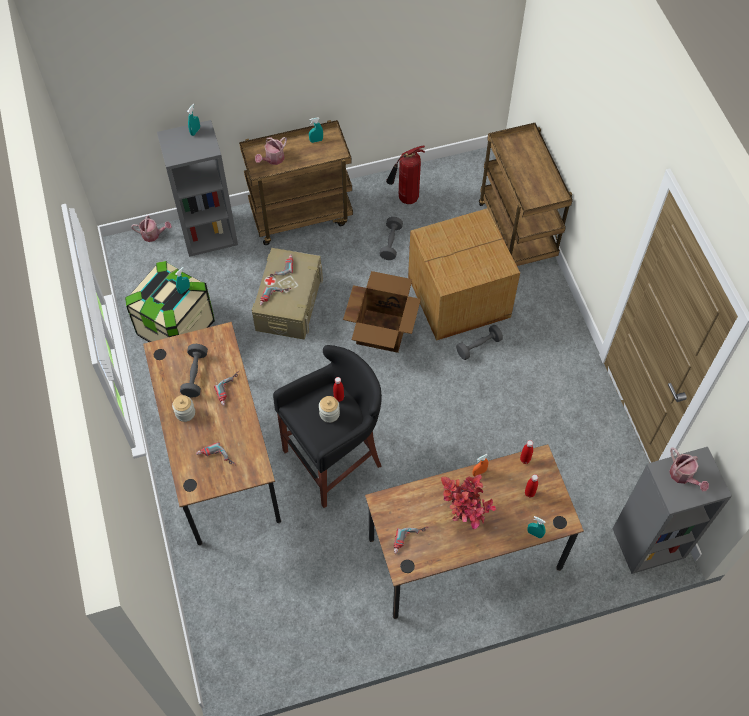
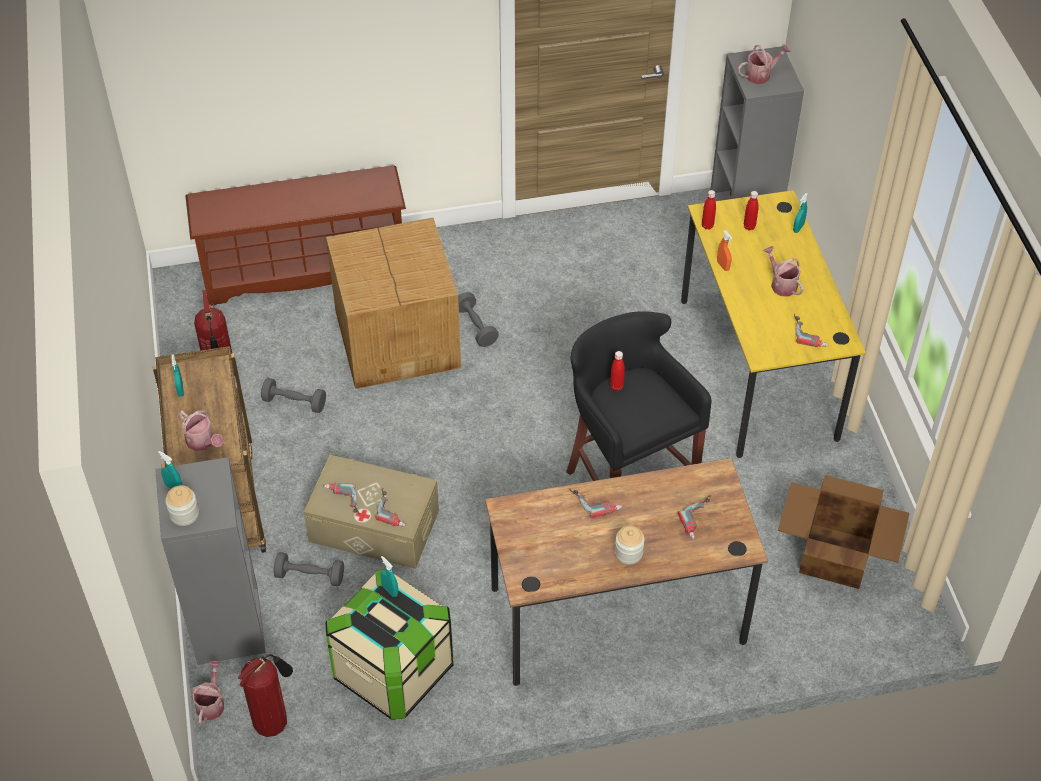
camera: 85 degrees left, 10 degrees down
grey dumbbell [180,344,208,397] -> grey dumbbell moved to [274,552,344,586]
jar [319,396,340,423] -> jar moved to [165,485,199,526]
cardboard box [343,271,421,353] -> cardboard box moved to [778,475,910,589]
brown desk [365,444,584,619] -> yellow desk [681,190,865,458]
potted plant [441,475,496,530] -> watering can [763,246,804,297]
brown cart [479,123,573,266] -> brown shoe rack [185,165,406,306]
none -> fire extinguisher [238,654,293,737]

